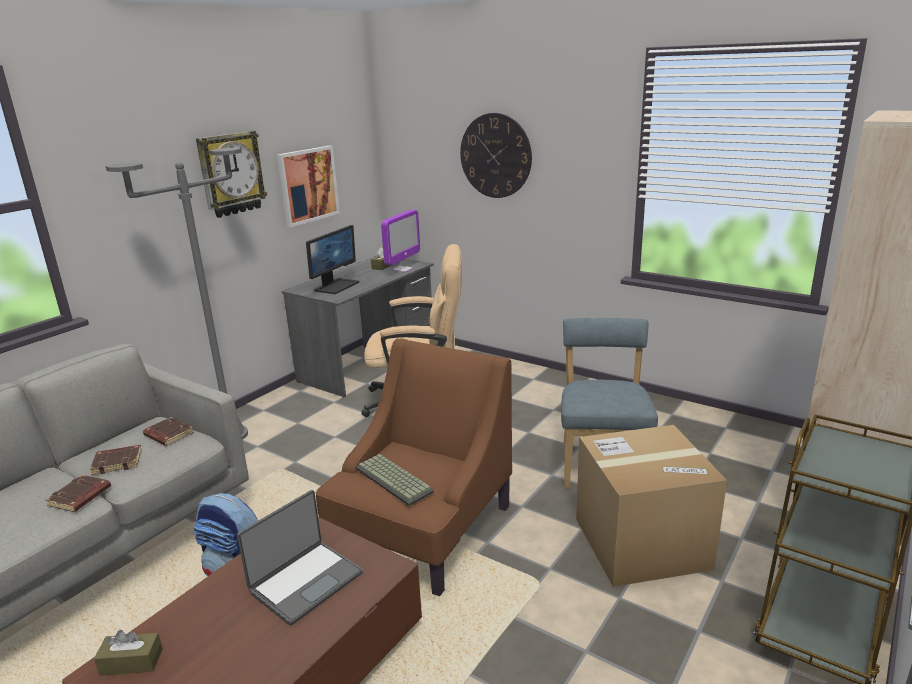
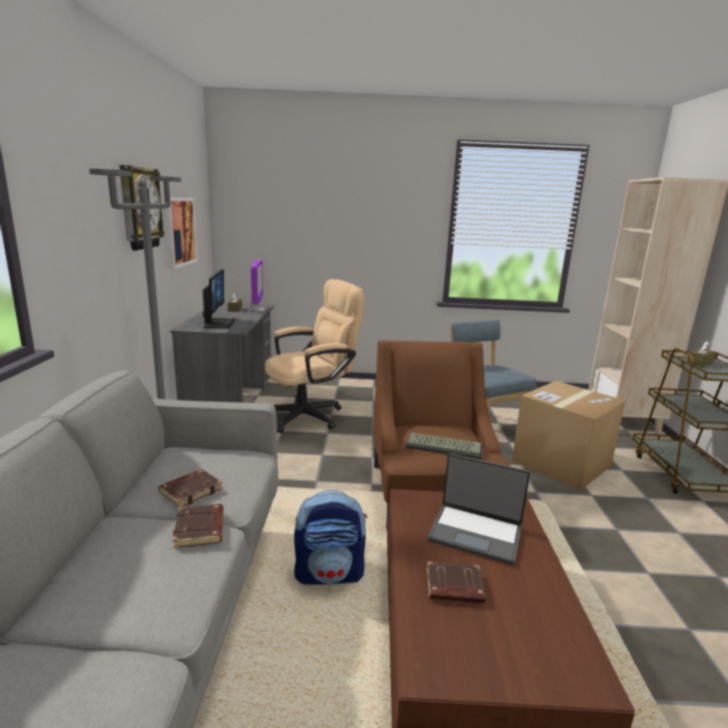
camera: 35 degrees left, 5 degrees down
brown tissue box [94,630,163,676] -> brown tissue box moved to [687,341,717,367]
brown book [143,417,194,446] -> brown book moved to [427,561,486,604]
laptop [237,490,363,626] -> laptop turned 105 degrees clockwise [428,453,530,565]
wall clock [460,113,532,198] -> none

